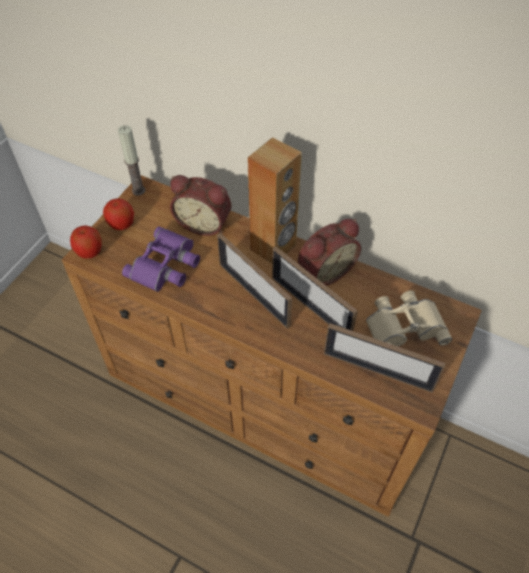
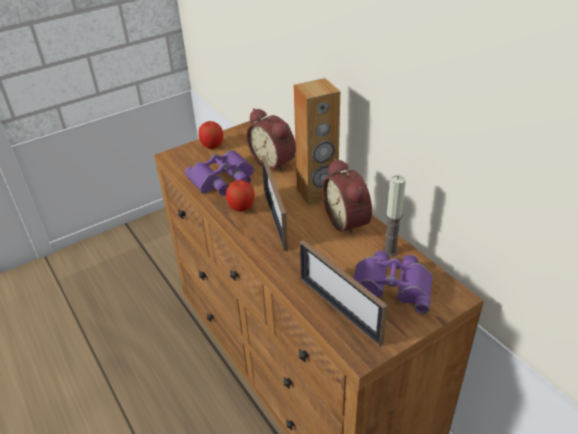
camera: 30 degrees right, 15 degrees down
apple [70,225,102,259] -> apple moved to [226,180,255,212]
candle [118,125,145,196] -> candle moved to [383,174,406,256]
picture frame [272,246,358,331] -> none
alarm clock [298,219,361,286] -> alarm clock turned 75 degrees clockwise [323,158,372,237]
beige binoculars [366,291,452,346] -> purple binoculars [353,251,433,314]

